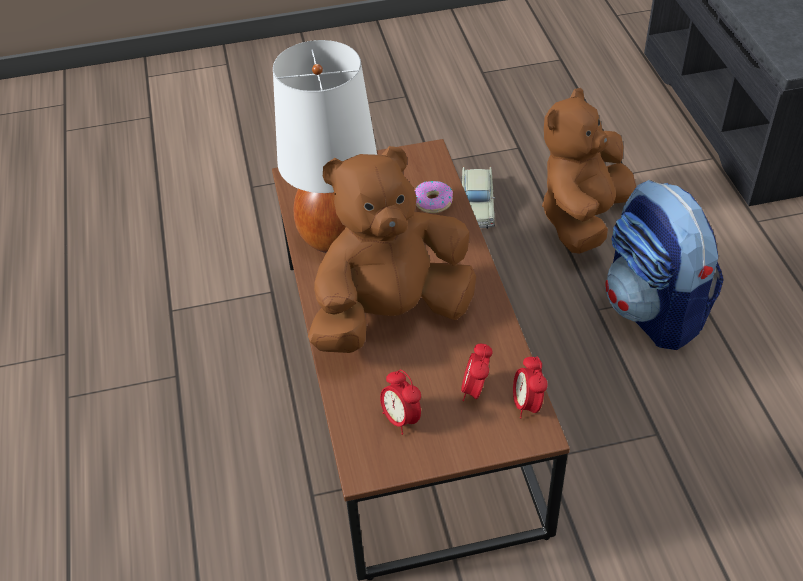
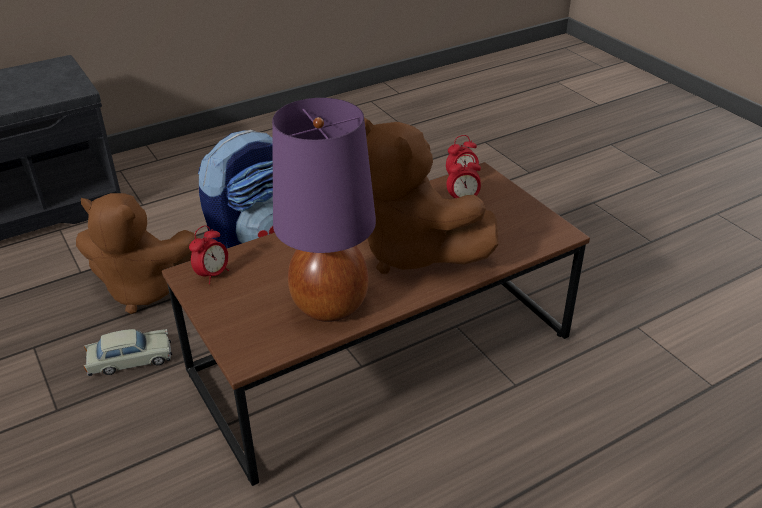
camera: 110 degrees left, 10 degrees down
white table lamp [273,40,377,253] -> purple table lamp [272,98,376,322]
alarm clock [380,370,421,435] -> alarm clock moved to [189,225,229,284]
donut [415,181,453,213] -> none

